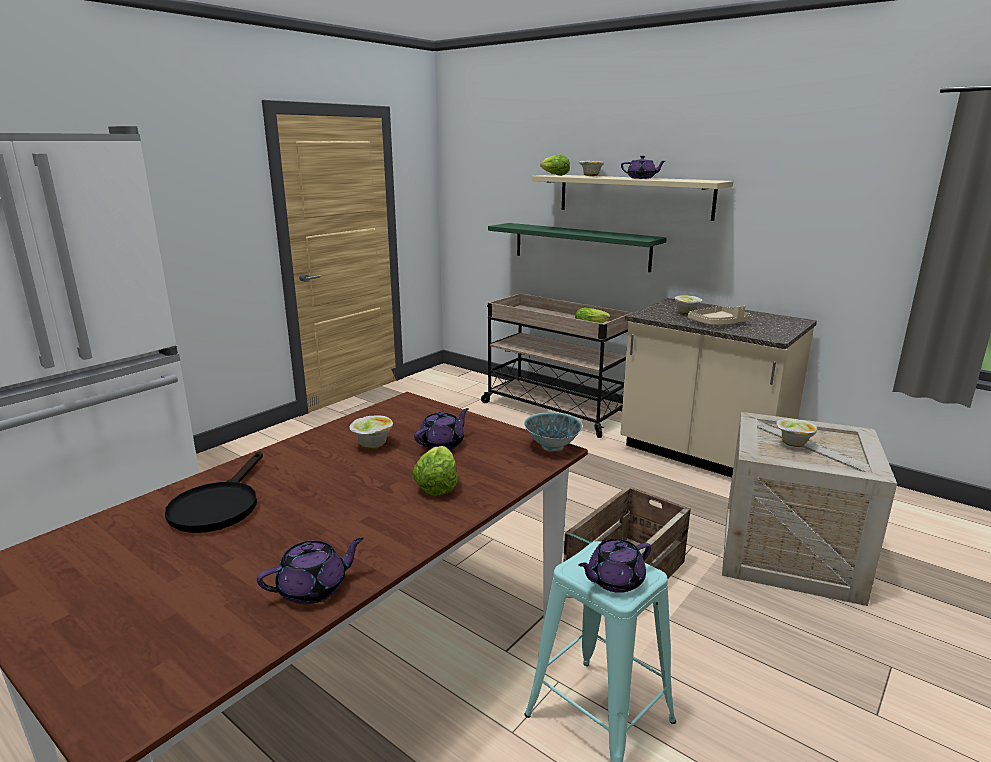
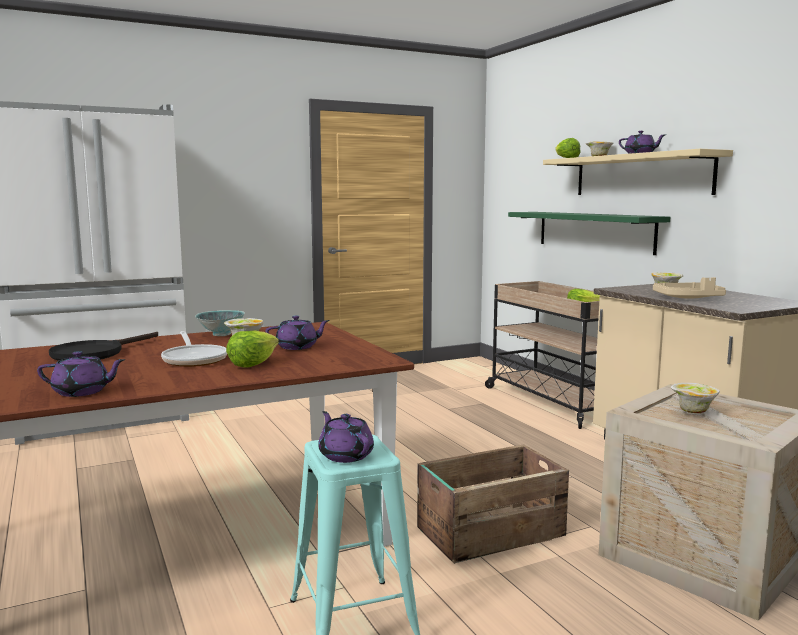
camera: 25 degrees right, 10 degrees down
bowl [524,412,583,451] -> bowl moved to [195,310,245,336]
purple teapot [578,539,651,593] -> purple teapot turned 60 degrees clockwise [318,411,374,463]
none -> frying pan [161,331,227,367]

